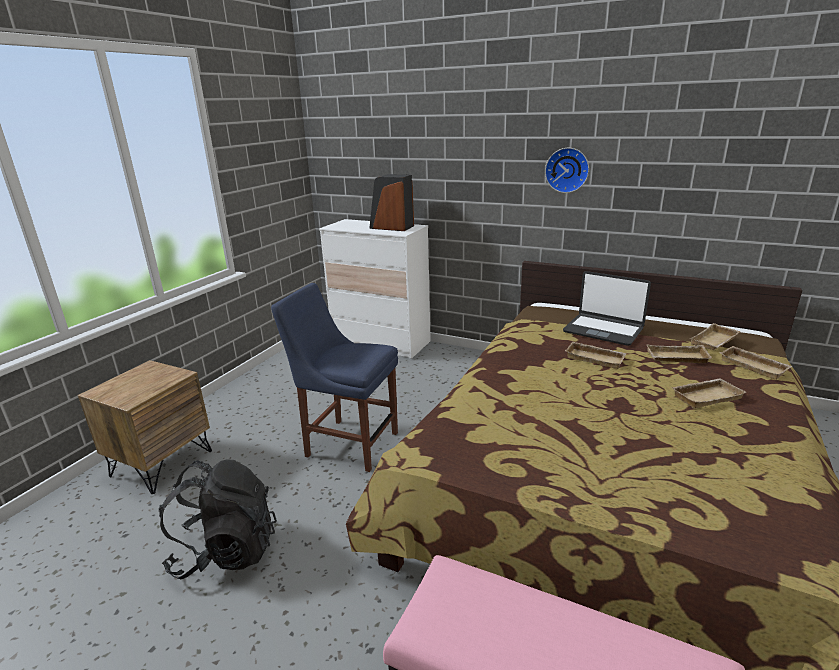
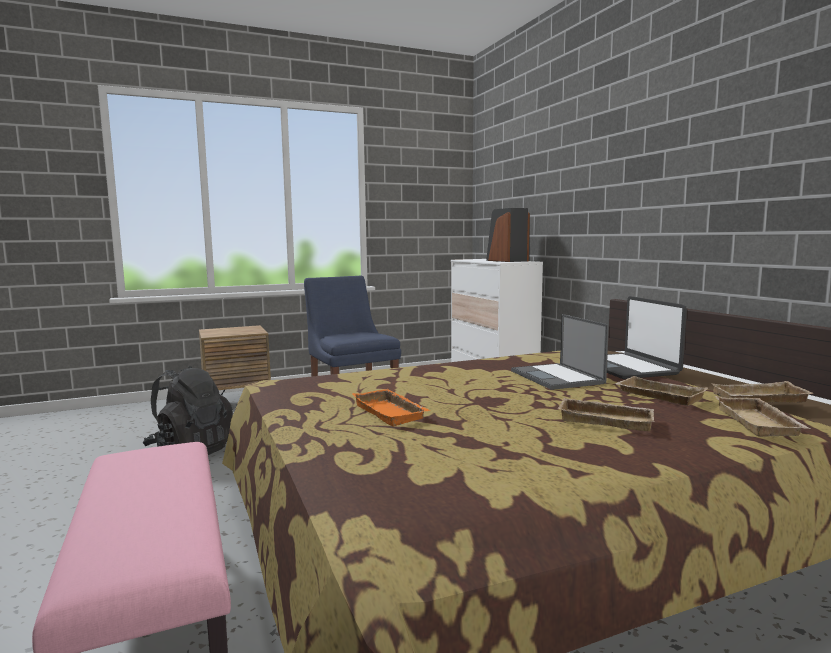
camera: 40 degrees right, 15 degrees down
wall clock [545,148,589,193] -> none
beige tray [565,341,627,369] -> laptop [511,314,609,390]
none -> orange tray [353,389,431,427]

